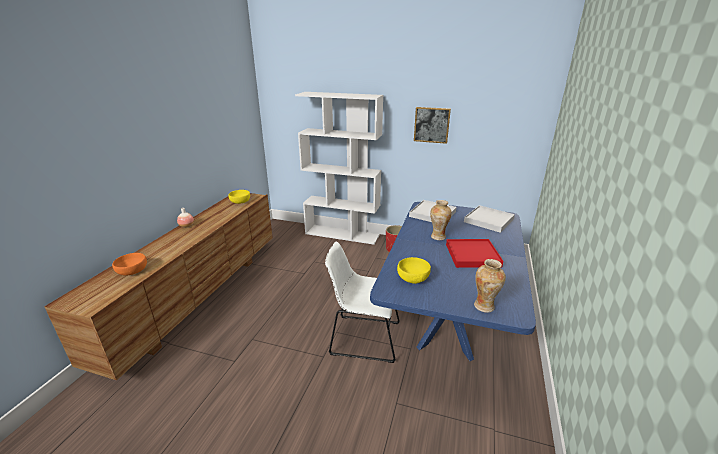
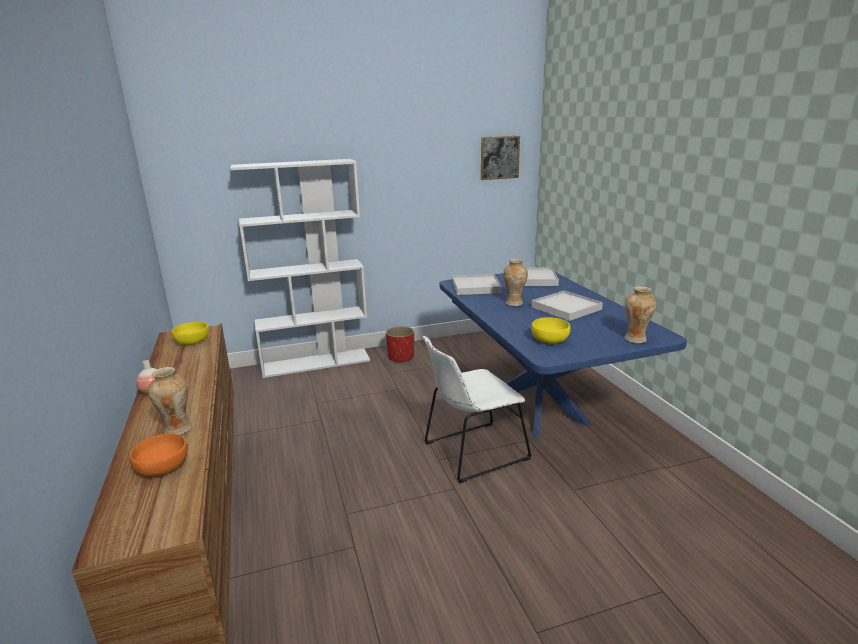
camera: 35 degrees left, 5 degrees down
picture [414,107,451,144] -> picture moved to [481,136,520,180]
red tray [446,239,503,268] -> white tray [531,290,603,321]
none -> vase [148,367,192,435]

